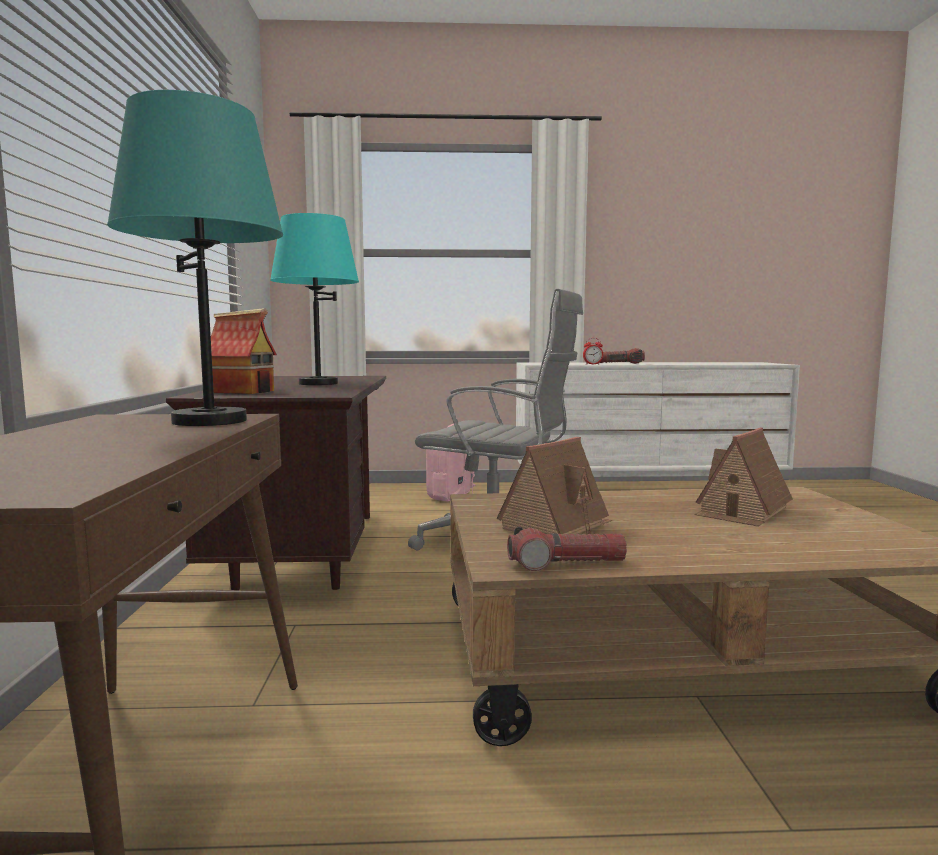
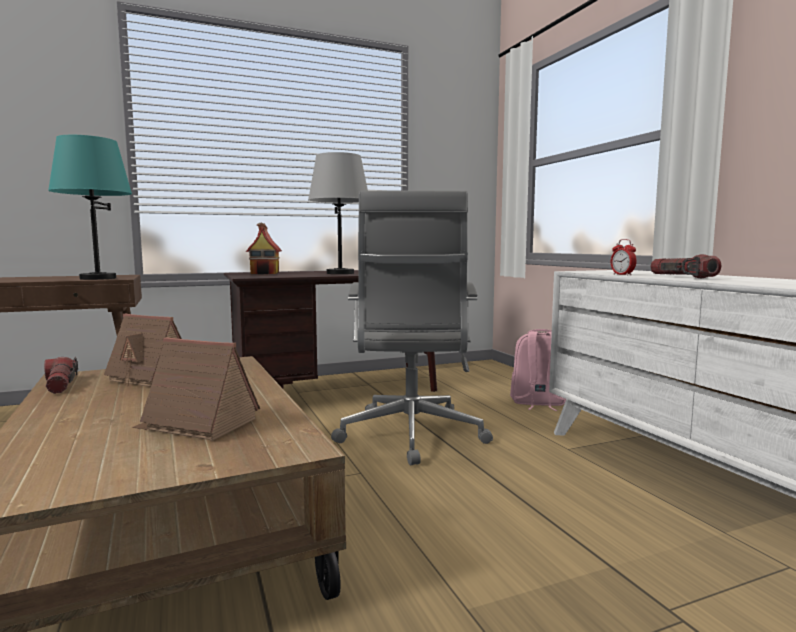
camera: 70 degrees right, 0 degrees up
turquoise table lamp [270,213,359,385] -> grey table lamp [308,152,368,274]

